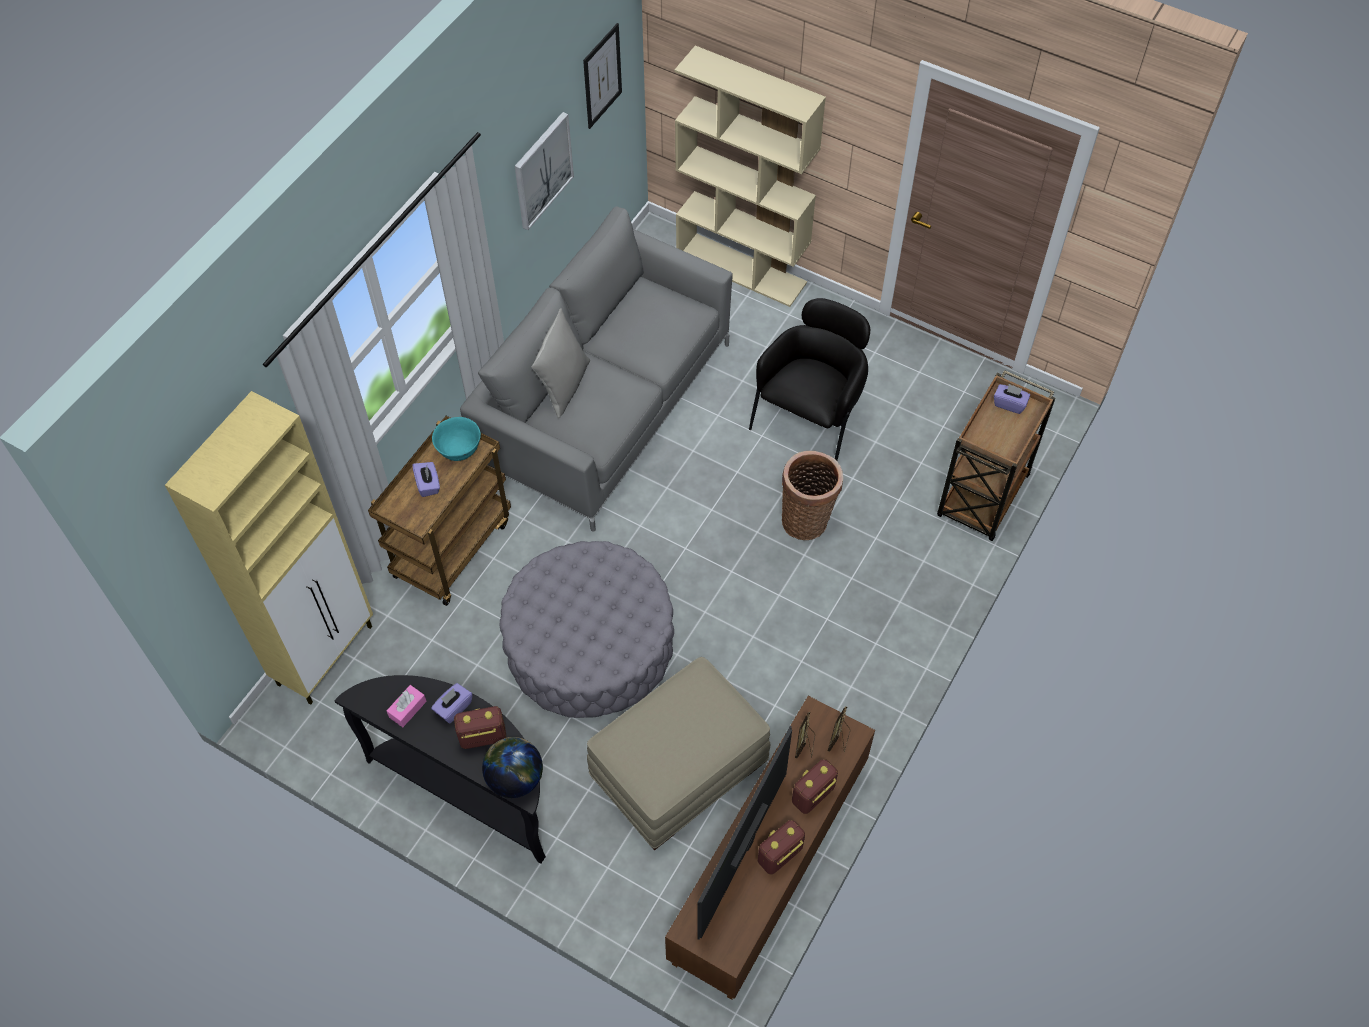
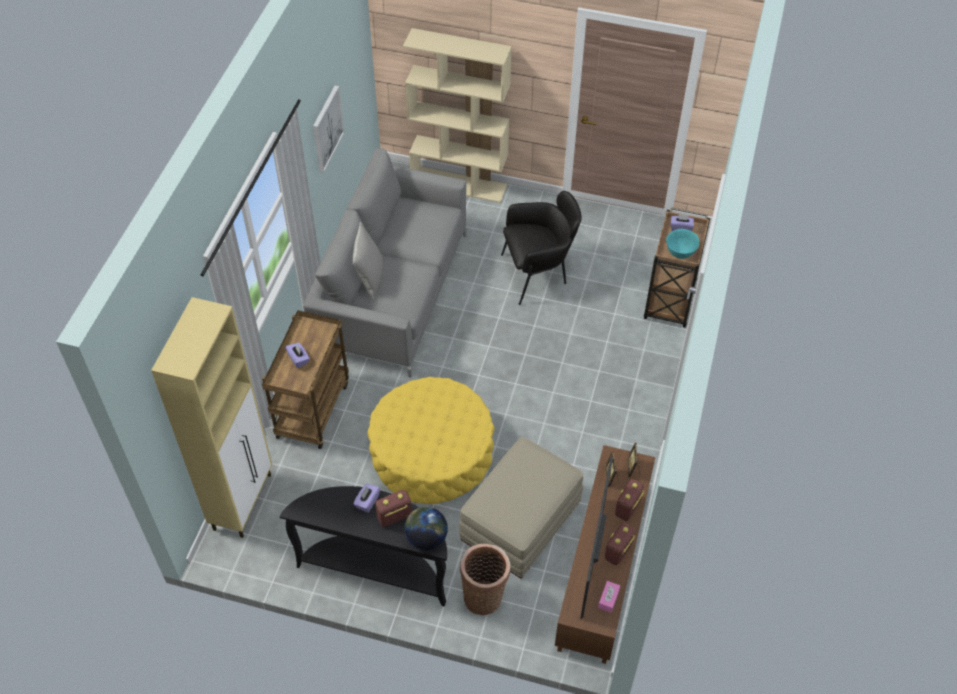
camera: 15 degrees left, 5 degrees down
pink tissue box [387,685,427,727] -> pink tissue box moved to [598,581,620,613]
turquoise bowl [432,417,481,461] -> turquoise bowl moved to [666,229,700,259]
grey ottoman [500,541,674,718] -> yellow ottoman [367,377,494,504]
picture [583,23,622,129] -> none
black armchair [749,298,870,460] -> black armchair turned 60 degrees clockwise [501,191,582,305]
basket [782,451,843,540] -> basket moved to [460,544,510,615]

